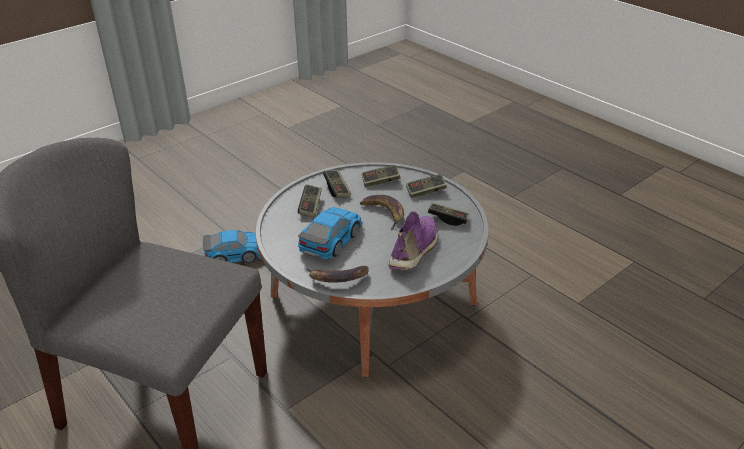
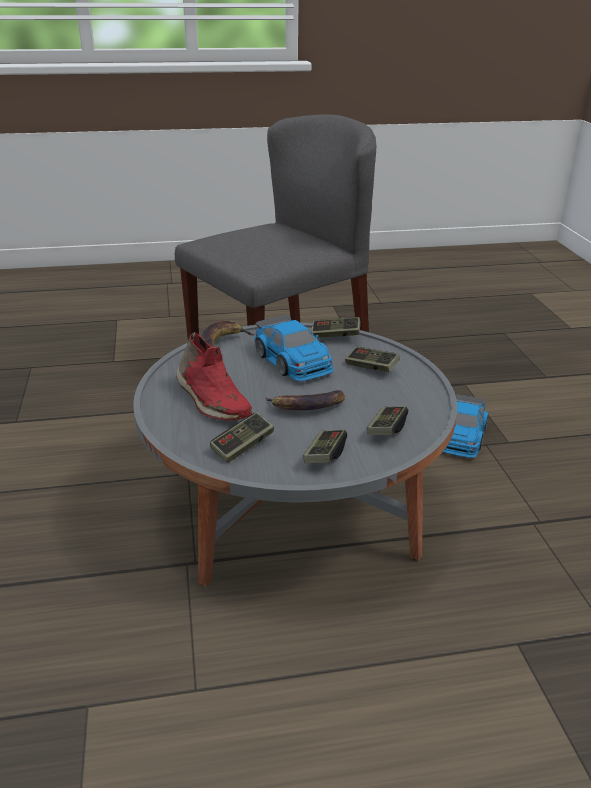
camera: 120 degrees right, 5 degrees down
game controller [323,170,351,198] -> game controller moved to [311,317,360,338]
purple shoe [388,211,438,270] -> red shoe [176,332,252,421]

